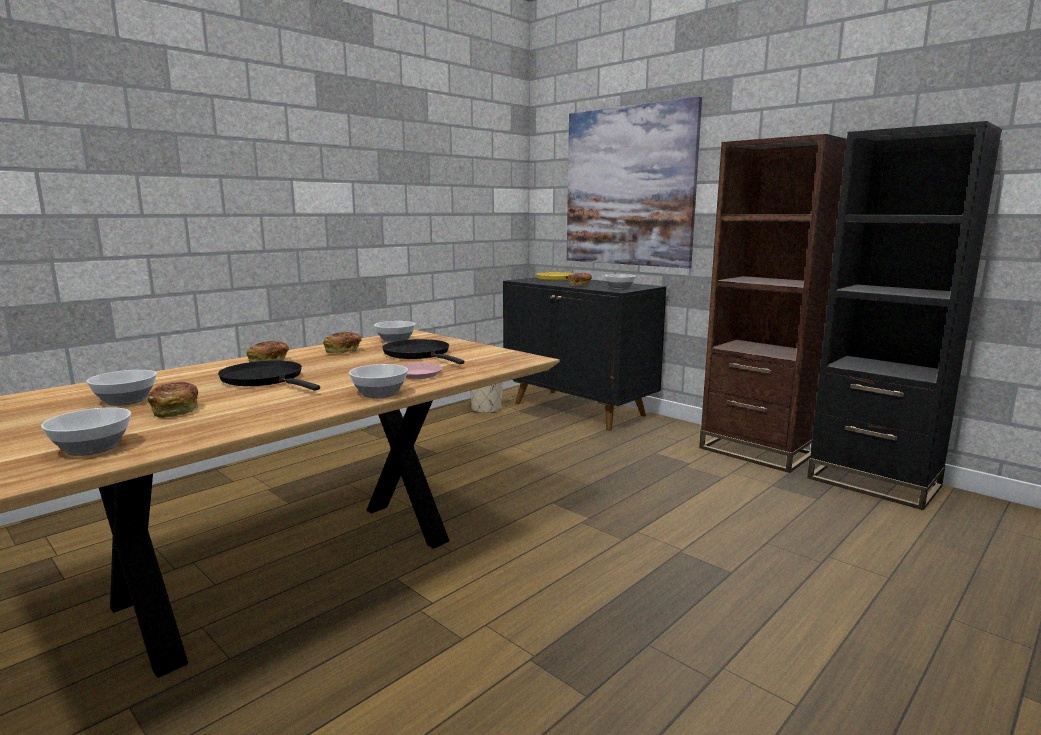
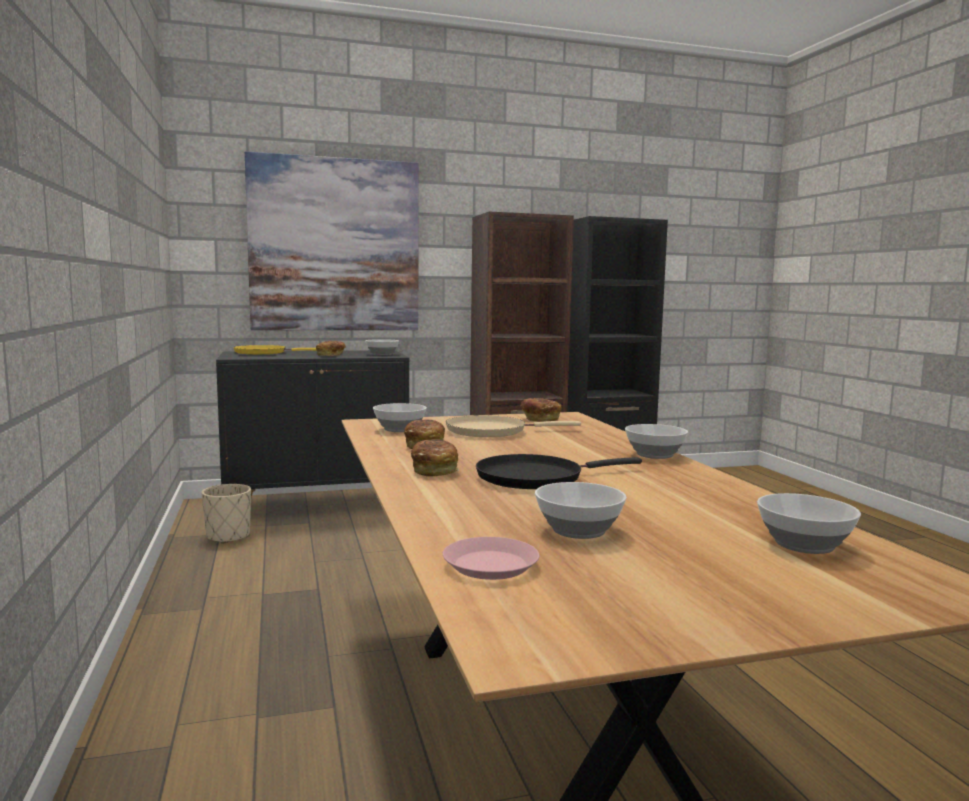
camera: 60 degrees left, 5 degrees down
bread [148,382,198,418] -> bread moved to [520,398,561,422]
black frying pan [382,339,465,364] -> beige frying pan [446,415,581,437]
pink plate [401,363,443,379] -> pink plate moved to [443,537,539,580]

